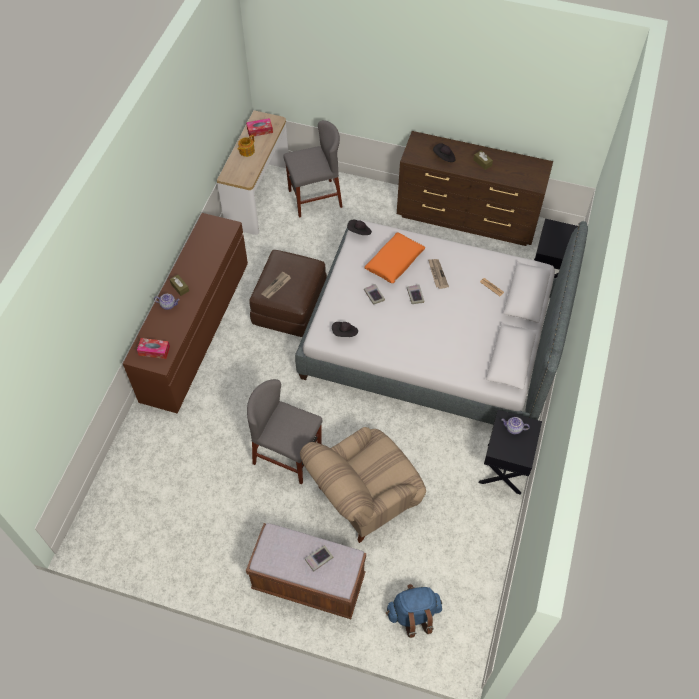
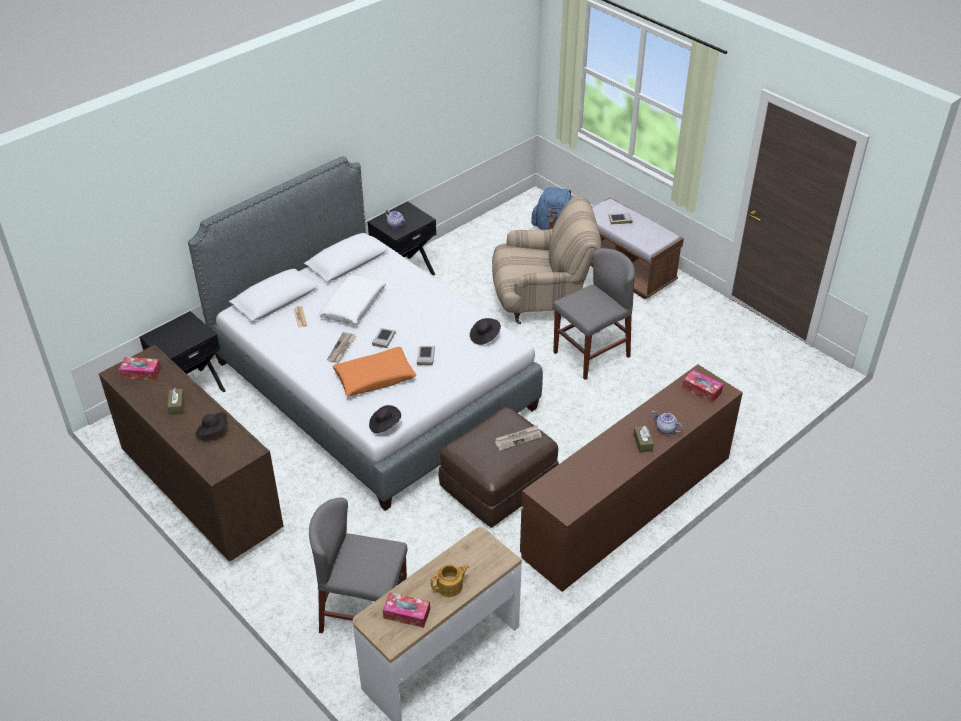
camera: 150 degrees left, 15 degrees down
grey chair [247,379,323,484] -> grey chair turned 90 degrees counterclockwise [553,248,635,380]
none -> tissue box [119,357,161,381]
none -> white pillow [318,275,386,324]

